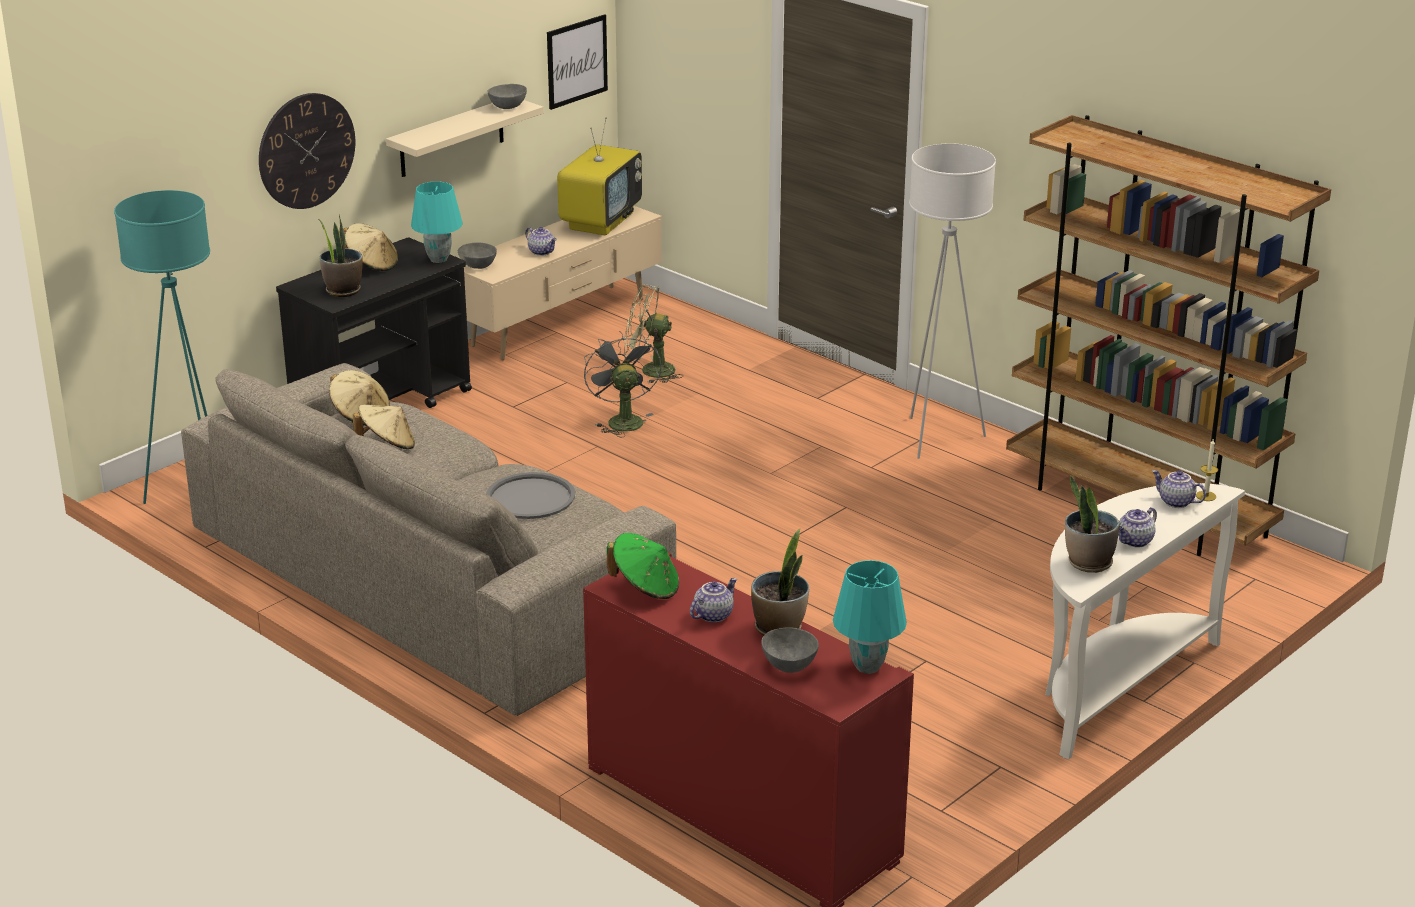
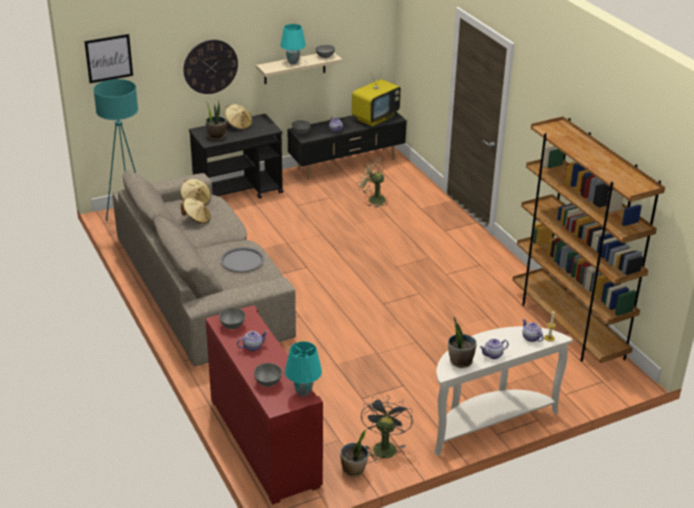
camera: 20 degrees right, 5 degrees up
turquoise table lamp [411,181,463,263] -> turquoise table lamp moved to [280,24,306,64]
beige tv stand [464,206,662,360] -> black tv stand [287,112,407,180]
picture [547,14,608,110] -> picture moved to [84,34,133,83]
grey fan [584,331,662,438] -> grey fan moved to [361,395,413,463]
green hat [607,533,679,599] -> grey bowl [219,308,246,329]
potted plant [751,529,809,636] -> potted plant moved to [340,429,368,477]
white floor lamp [909,143,996,459] -> none

